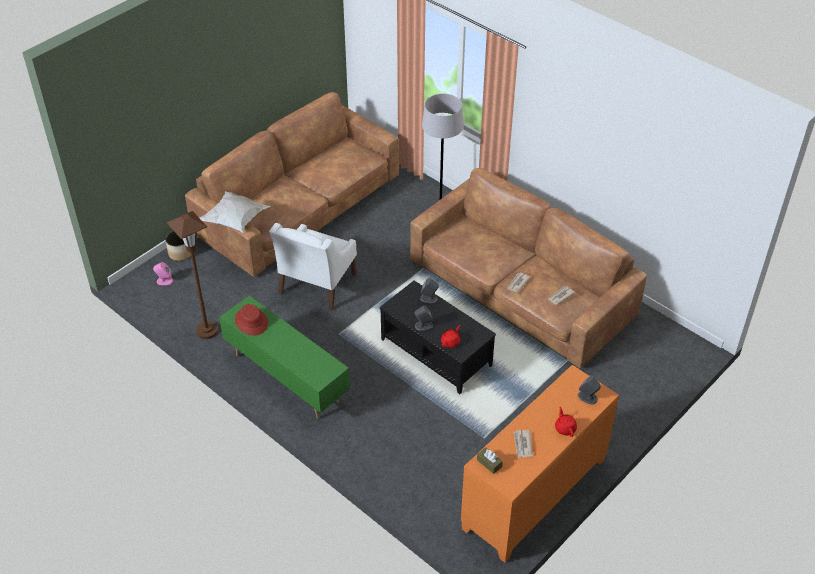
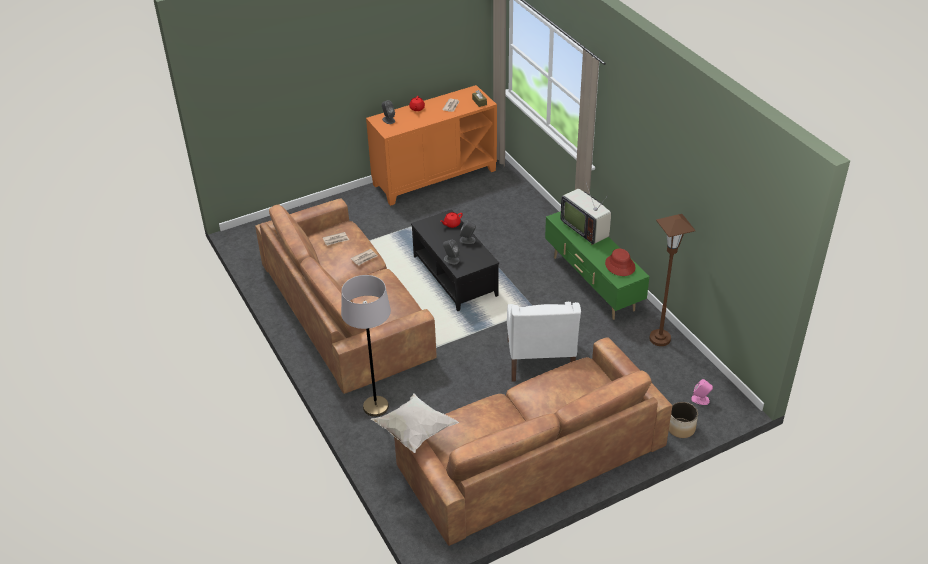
camera: 160 degrees left, 5 degrees down
white pillow [199,191,271,233] -> white pillow moved to [371,393,459,453]
white armchair [269,223,357,311] -> white armchair turned 135 degrees clockwise [507,302,581,382]
none -> television [561,183,611,245]

